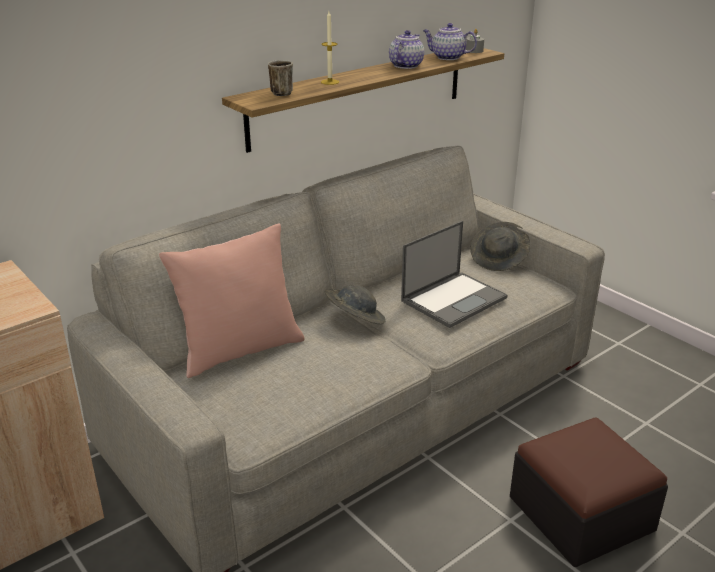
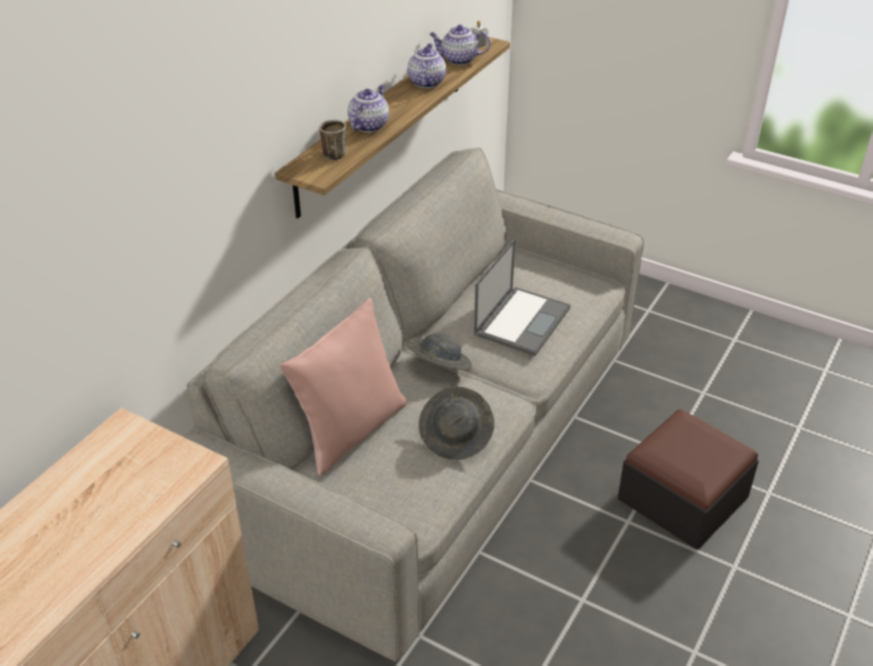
camera: 20 degrees left, 10 degrees up
candle [321,11,339,85] -> teapot [348,85,389,132]
grey hat [470,222,531,271] -> grey hat moved to [419,387,494,460]

